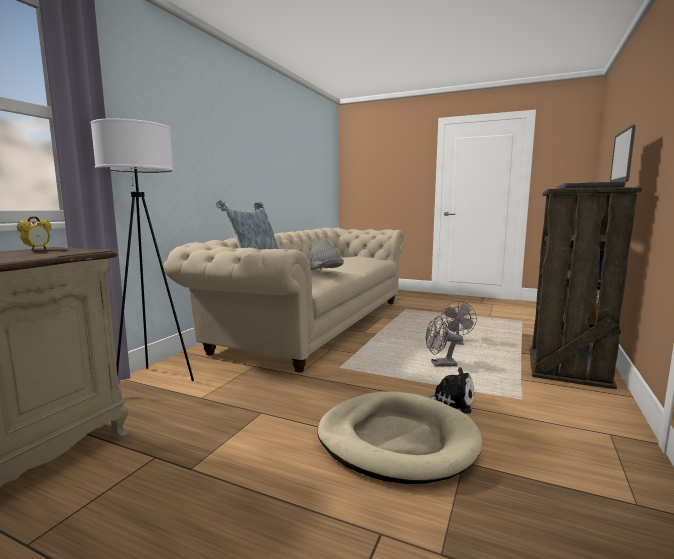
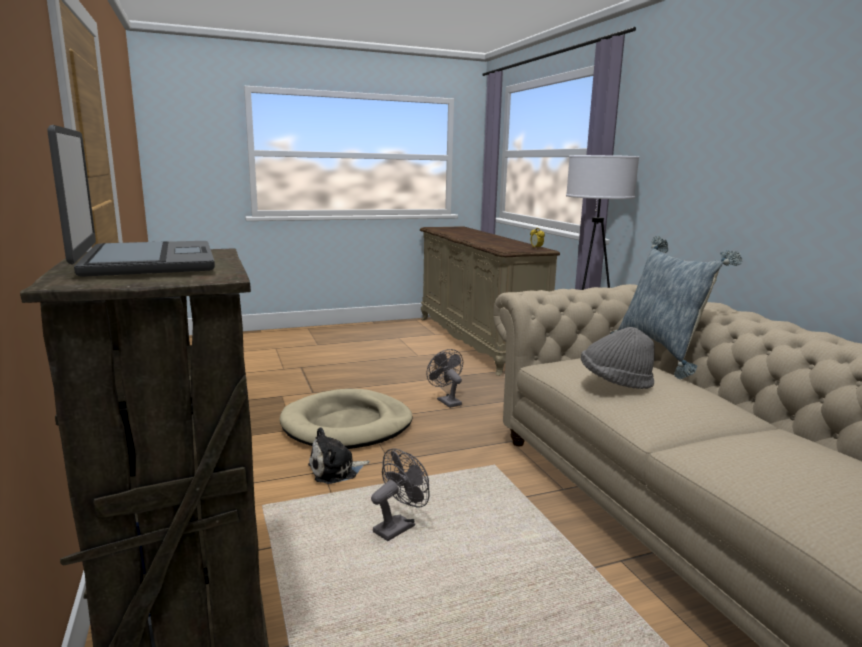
camera: 135 degrees right, 5 degrees up
grey fan [441,301,477,345] -> grey fan moved to [427,349,463,408]

